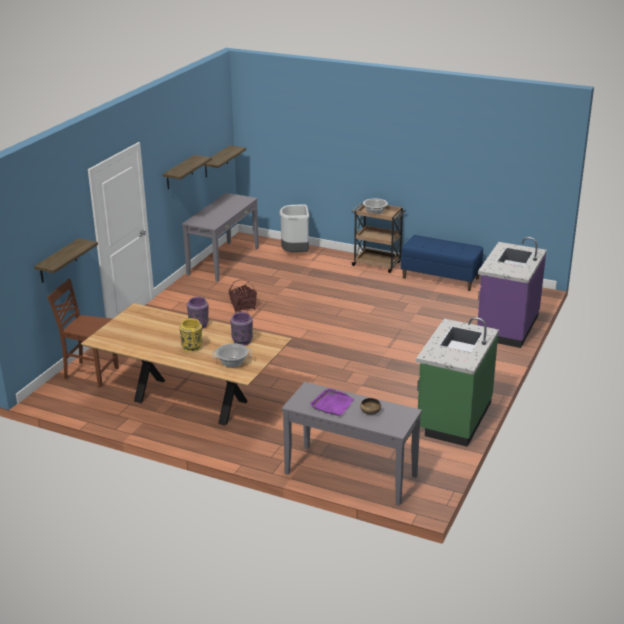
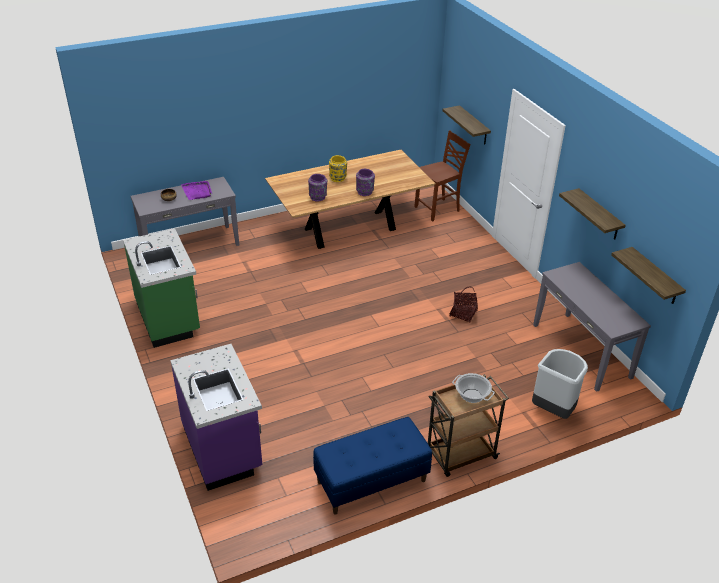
camera: 130 degrees right, 10 degrees up
cooking pot [213,343,252,368] -> none

